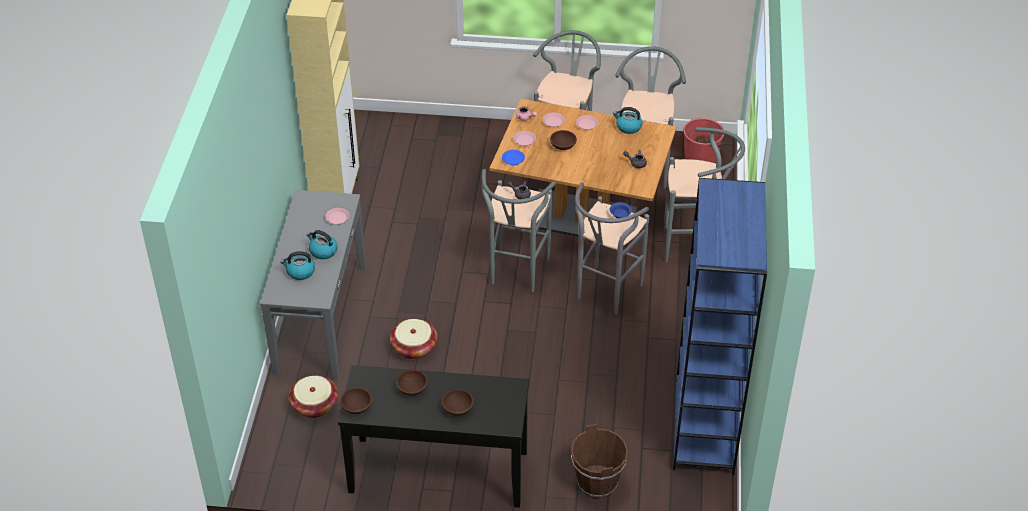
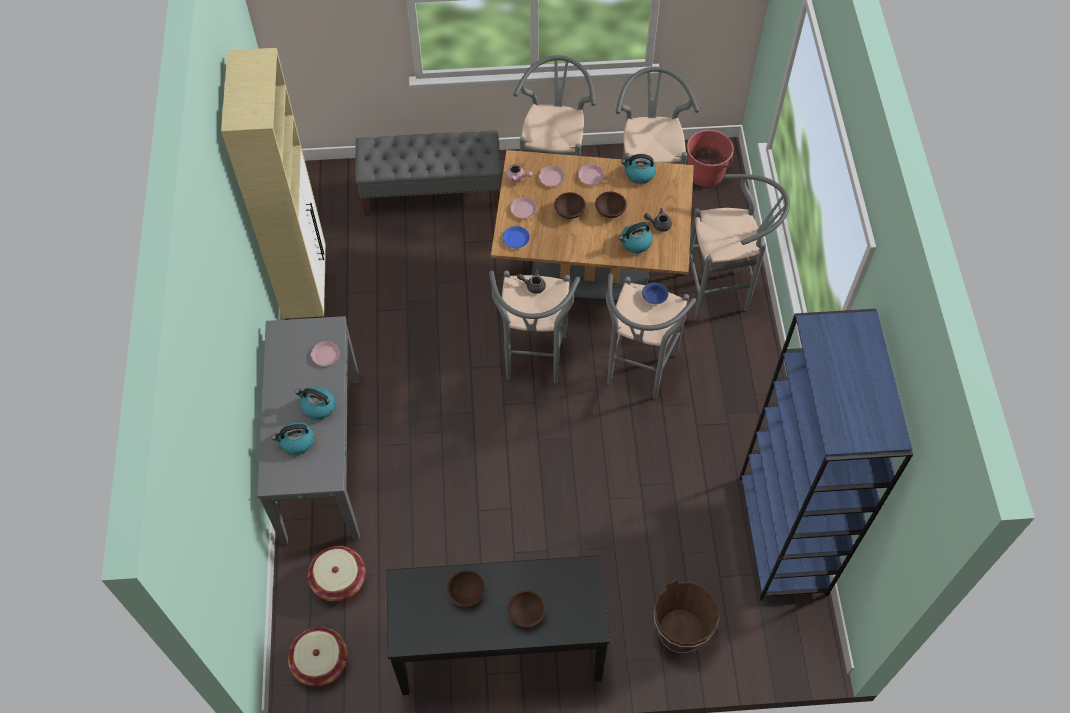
camera: 10 degrees left, 15 degrees up
brown bowl [340,388,372,414] -> brown bowl moved to [595,191,627,218]
basket [390,319,437,359] -> basket moved to [288,627,348,687]
none -> grey bench [355,131,501,217]
none -> kettle [619,222,653,253]

